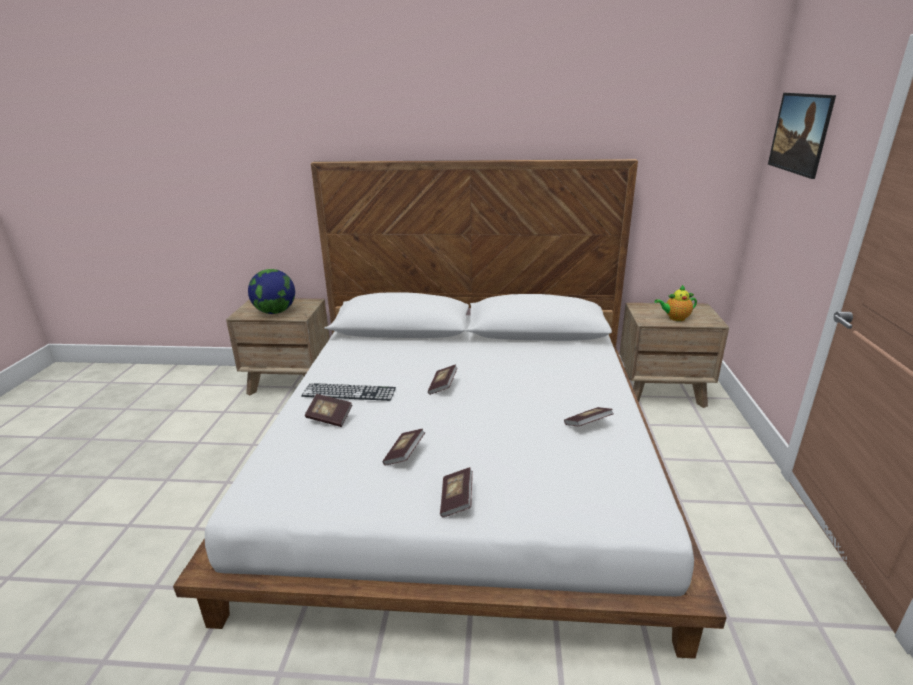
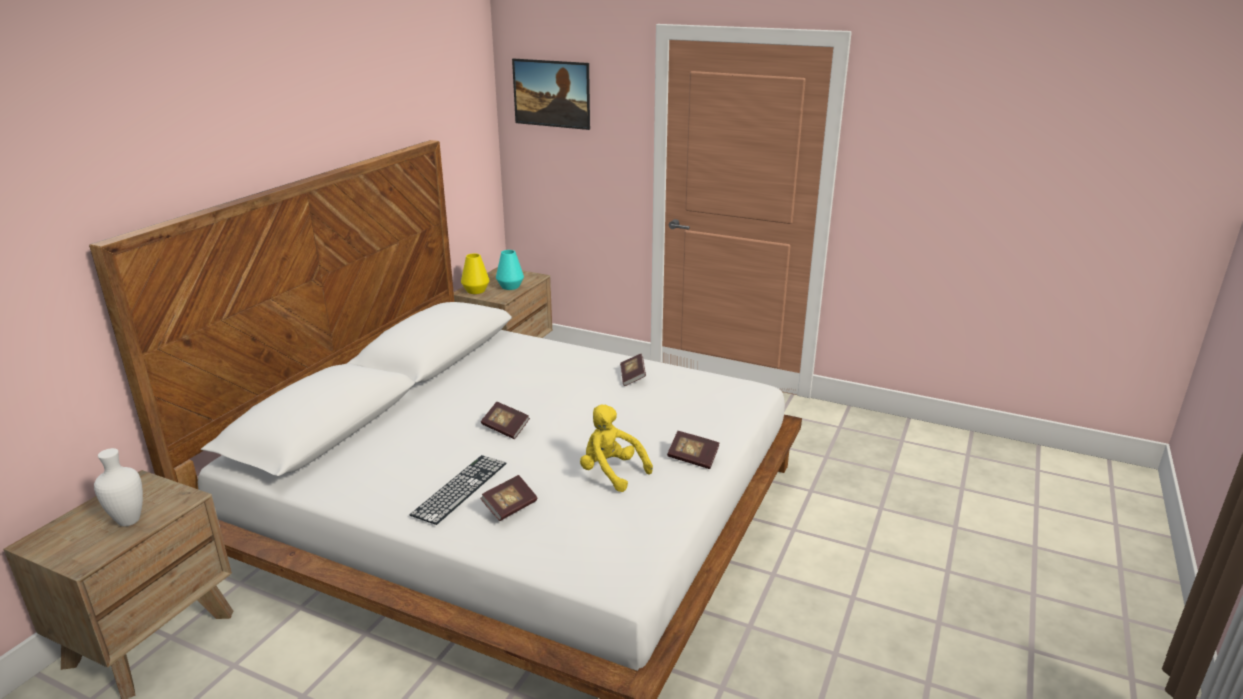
camera: 70 degrees left, 0 degrees up
globe [248,269,295,314] -> white vase [94,448,143,526]
book [383,429,425,465] -> yellow plush toy [580,404,653,492]
teapot [655,285,697,321] -> turquoise vase [496,250,524,290]
none -> yellow vase [461,253,490,294]

